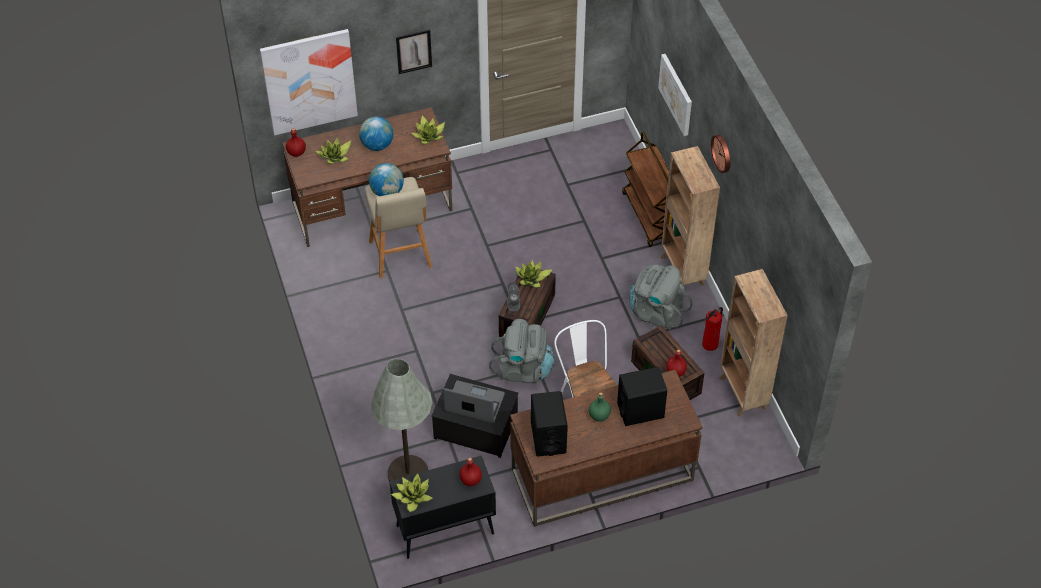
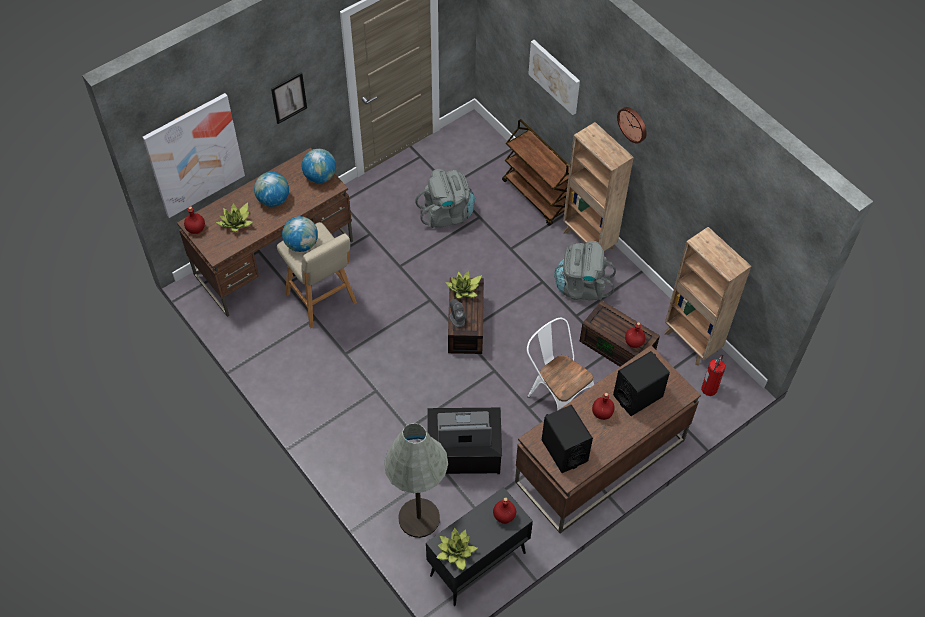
camera: 20 degrees left, 5 degrees up
potted plant [411,115,445,144] -> globe [302,149,336,183]
grey backpack [489,319,555,383] -> grey backpack moved to [415,169,475,228]
green bottle [589,392,611,422] -> red bottle [592,393,614,420]
fire extinguisher [702,307,723,351] -> fire extinguisher moved to [701,354,726,396]

